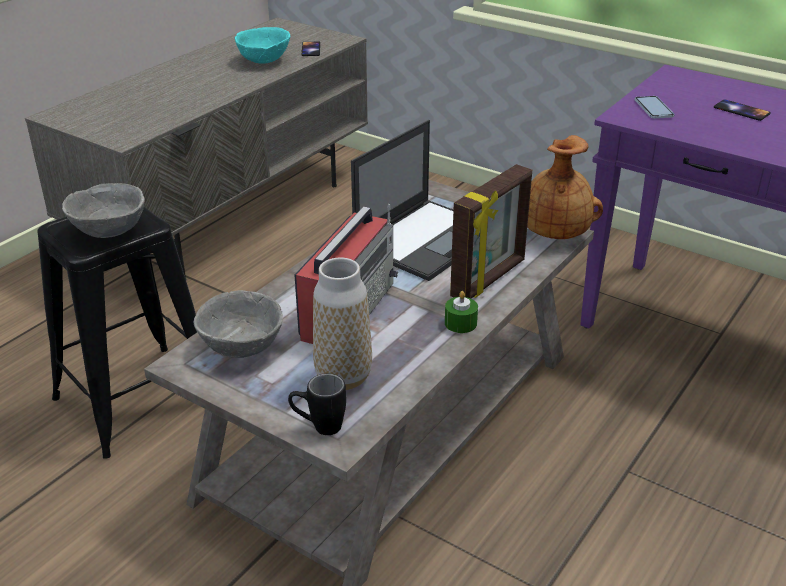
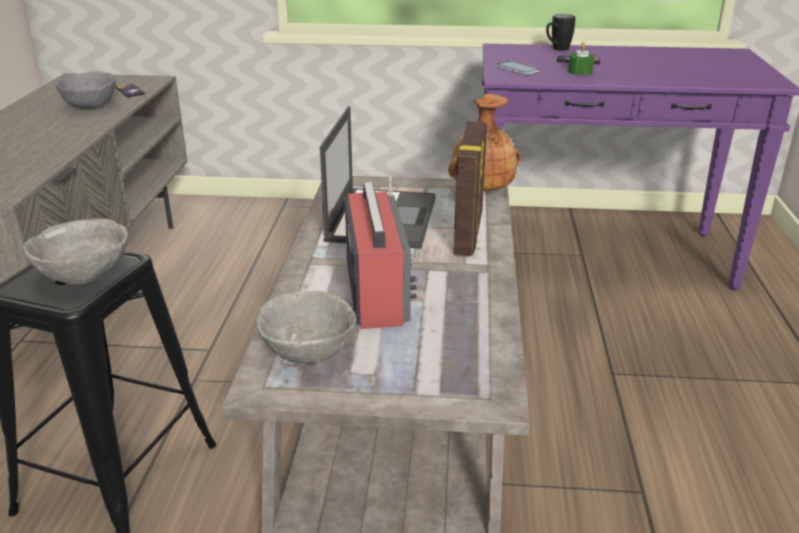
camera: 30 degrees left, 5 degrees down
turquoise bowl [235,27,290,64] -> grey bowl [55,72,117,109]
black mug [288,374,346,435] -> black mug moved to [546,14,576,51]
vase [313,257,372,390] -> none
green candle [445,291,478,333] -> green candle moved to [568,42,595,75]

